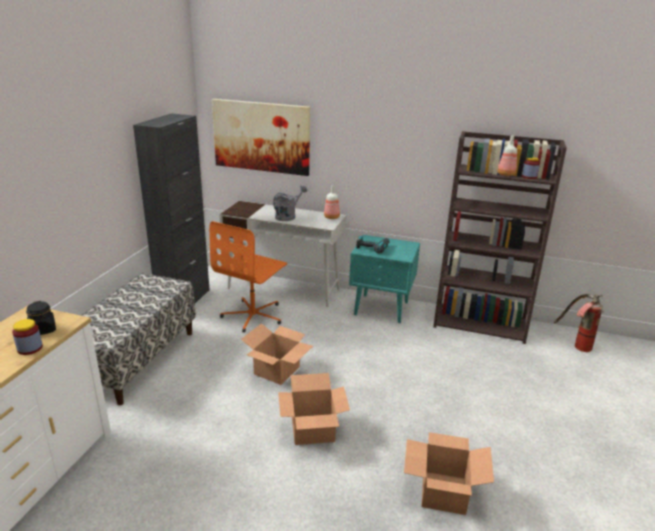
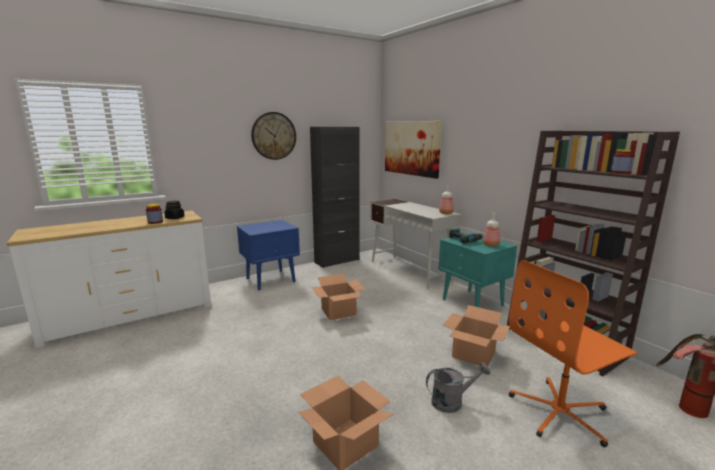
camera: 40 degrees right, 10 degrees down
bench [81,273,196,405] -> blue nightstand [237,220,300,290]
orange office chair [209,221,287,333] -> orange office chair moved to [509,260,637,447]
grey watering can [273,185,307,221] -> grey watering can moved to [426,363,490,413]
cardboard box [278,373,350,445] -> cardboard box moved to [443,305,510,367]
bottle [498,136,517,176] -> bottle moved to [483,213,500,246]
none -> wall clock [251,112,296,160]

